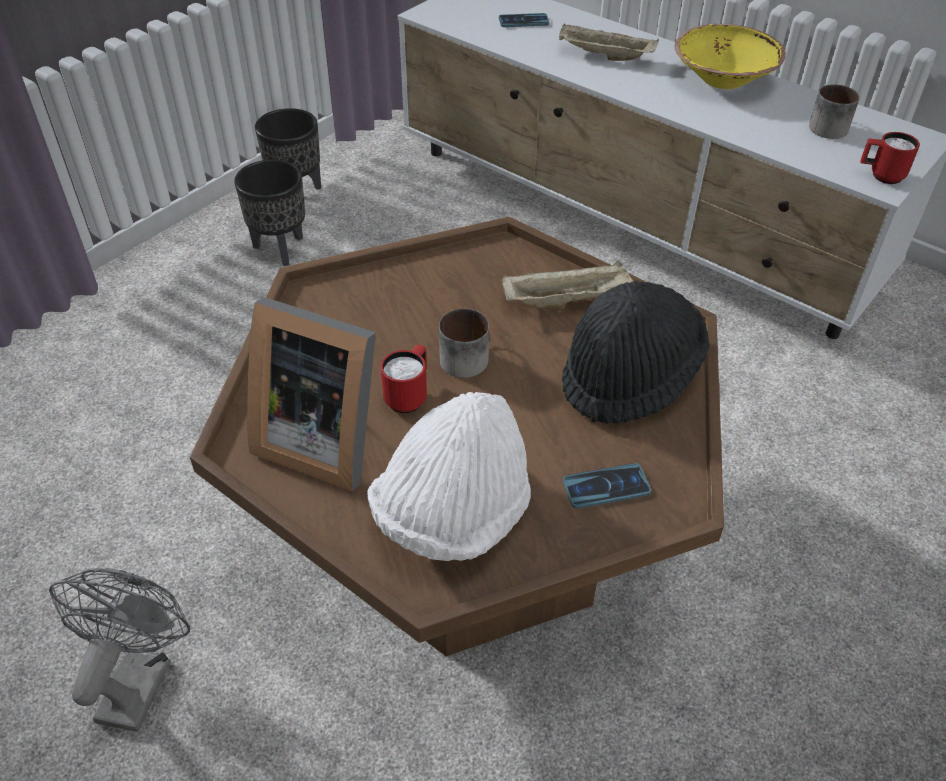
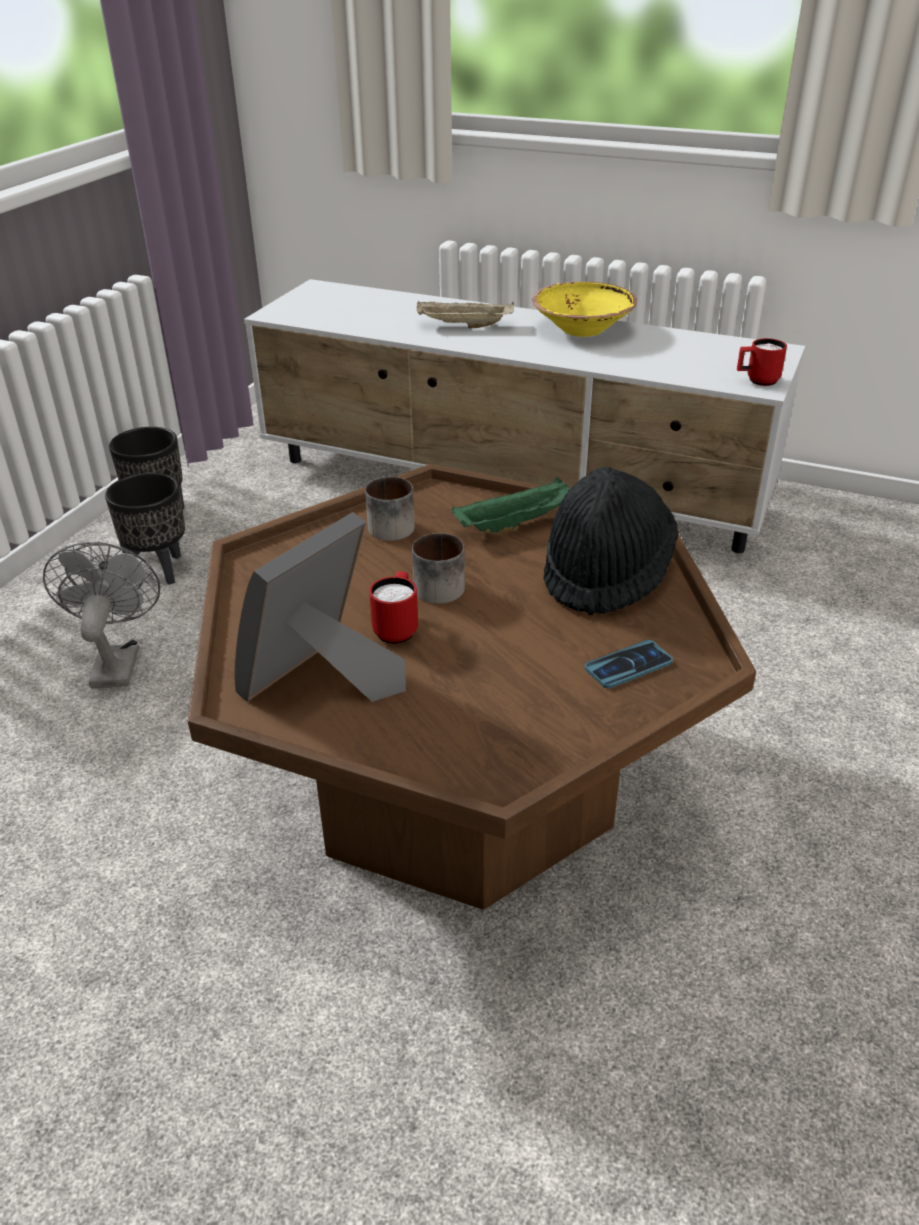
camera: 15 degrees left, 10 degrees down
grey fan [49,568,190,732] -> grey fan moved to [43,542,160,688]
picture frame [247,297,376,492] -> picture frame turned 120 degrees clockwise [234,512,406,702]
white hat [367,392,531,561] -> none
phone [499,13,549,27] -> none
beige tray [502,260,633,309] -> green tray [452,477,570,533]
mug [809,84,860,139] -> mug moved to [365,477,415,541]

